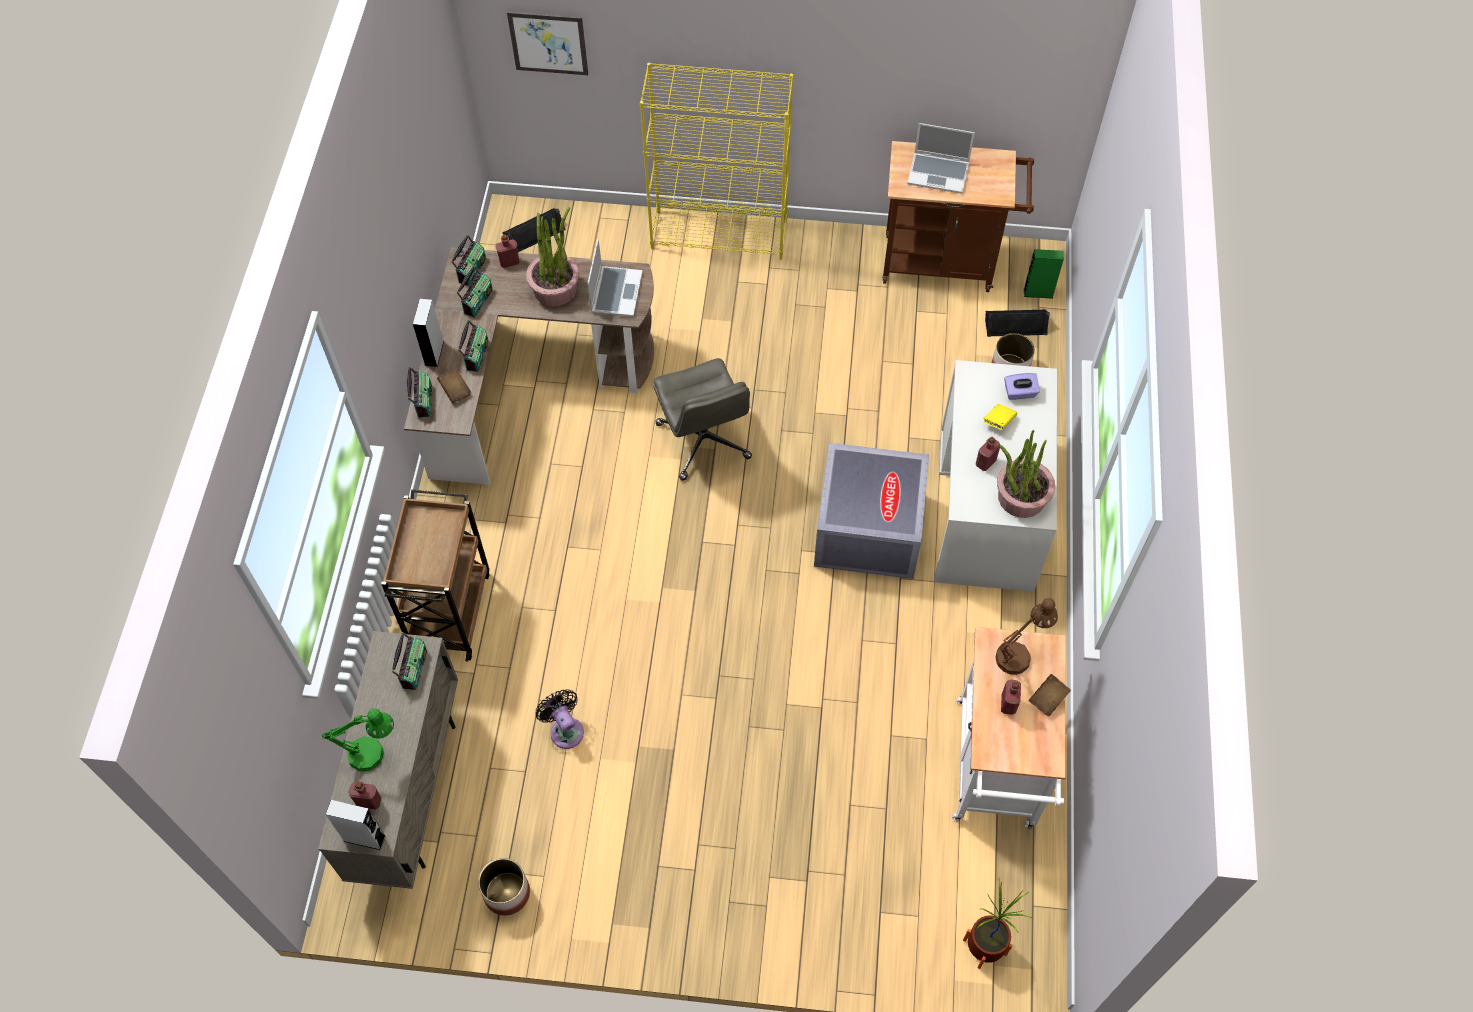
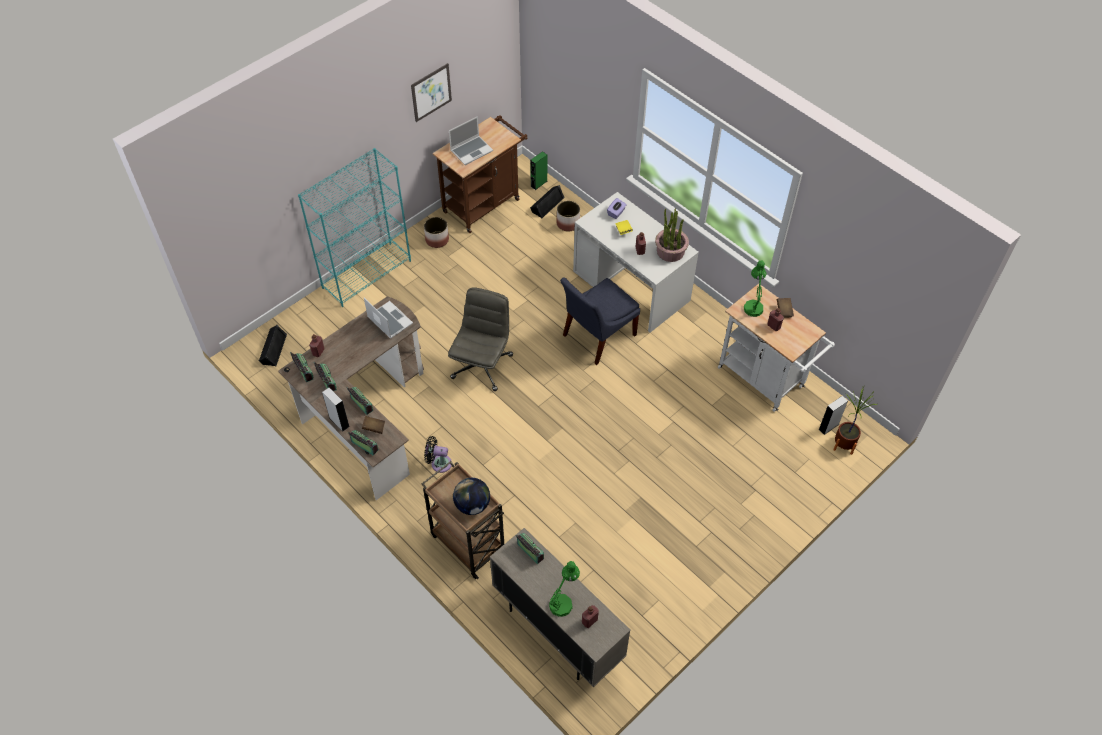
camera: 50 degrees left, 5 degrees down
grey speaker [325,800,386,850] -> grey speaker moved to [819,396,848,435]
planter [478,858,530,915] -> planter moved to [424,217,449,248]
picture [507,12,588,75] -> picture moved to [411,63,452,122]
potted plant [526,207,579,307] -> none
black fan [535,689,584,749] -> black fan moved to [424,436,452,473]
yellow bookcase [640,63,793,260] -> turquoise bookcase [298,148,411,307]
grey office chair [653,358,752,481] -> grey office chair turned 90 degrees counterclockwise [448,287,513,391]
grey storage box [814,443,929,579] -> blue chair [560,278,640,365]
brown table lamp [995,598,1058,675] -> green table lamp [744,260,767,317]
none -> globe [453,478,490,515]

